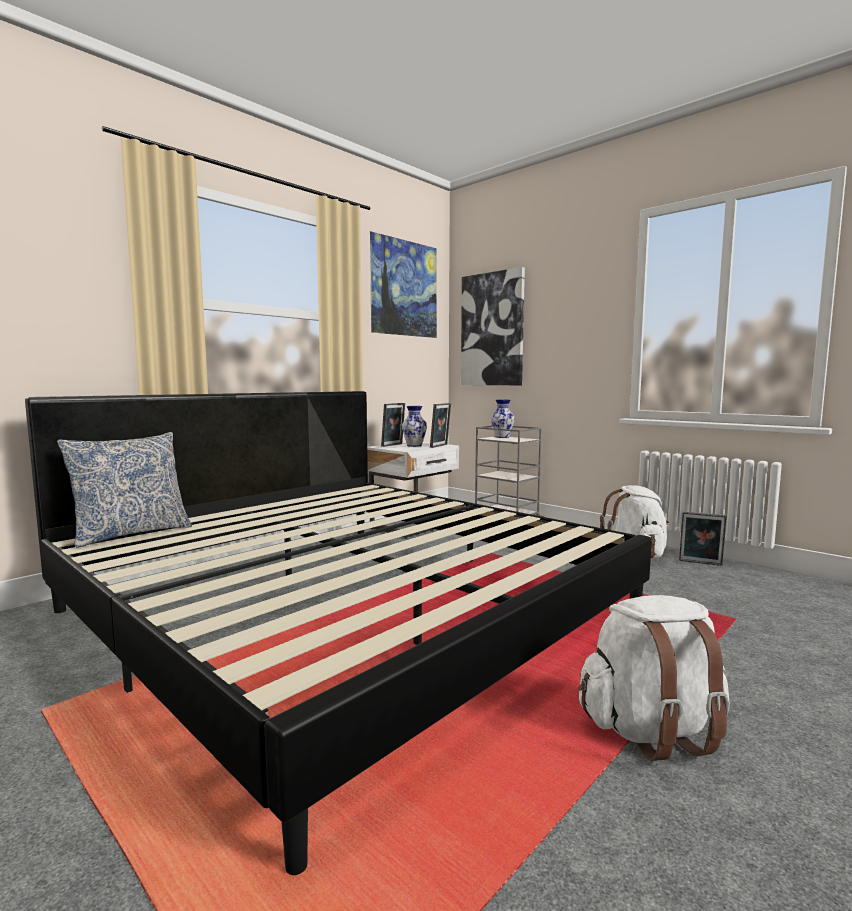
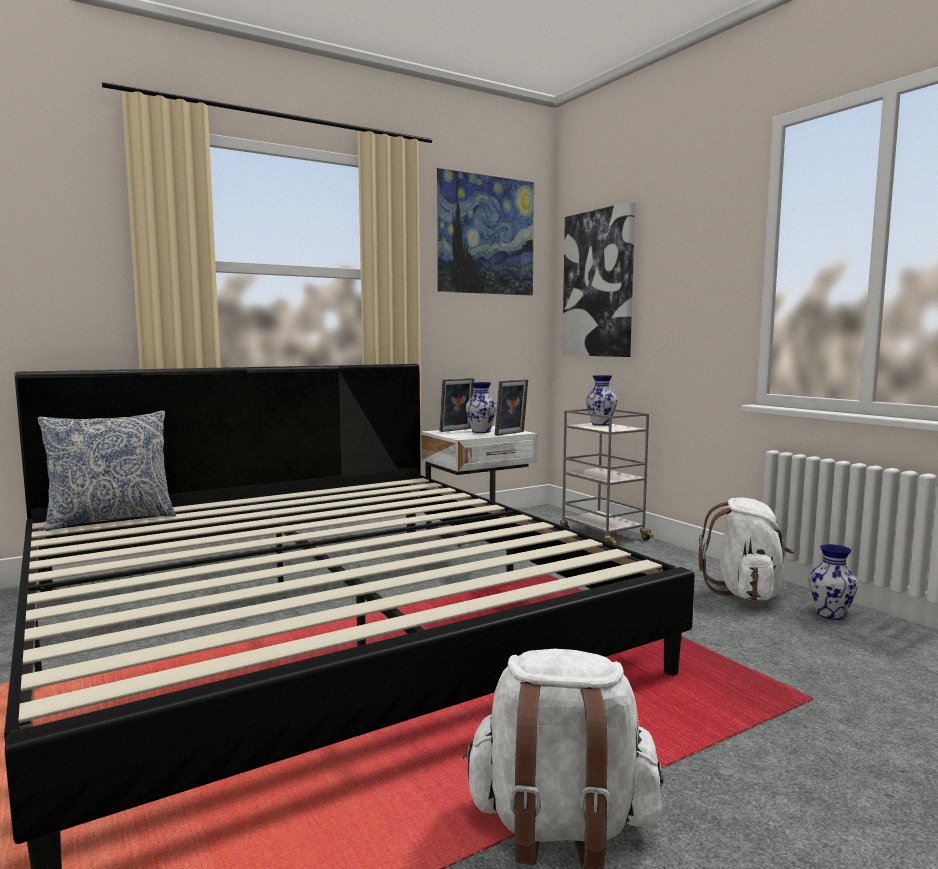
camera: 15 degrees right, 0 degrees up
picture frame [679,512,727,566] -> vase [809,544,858,620]

